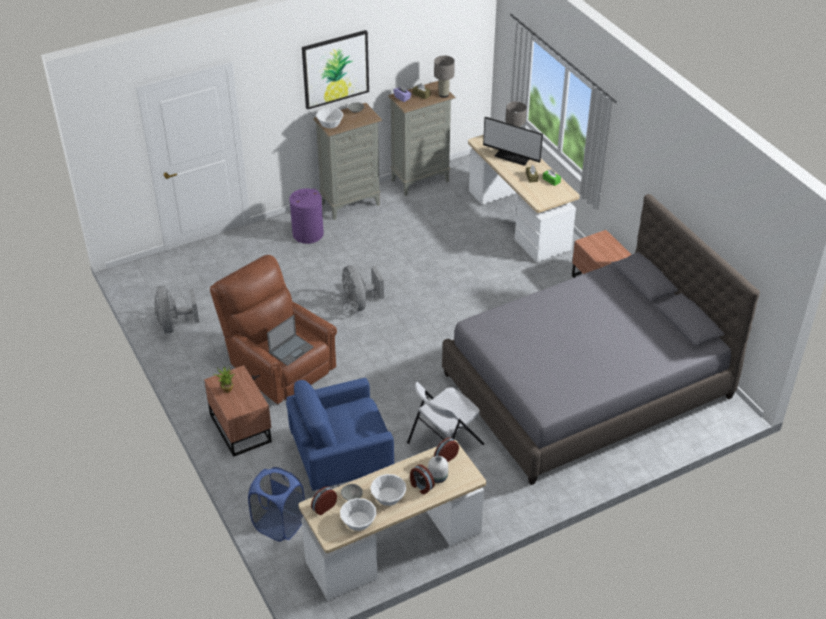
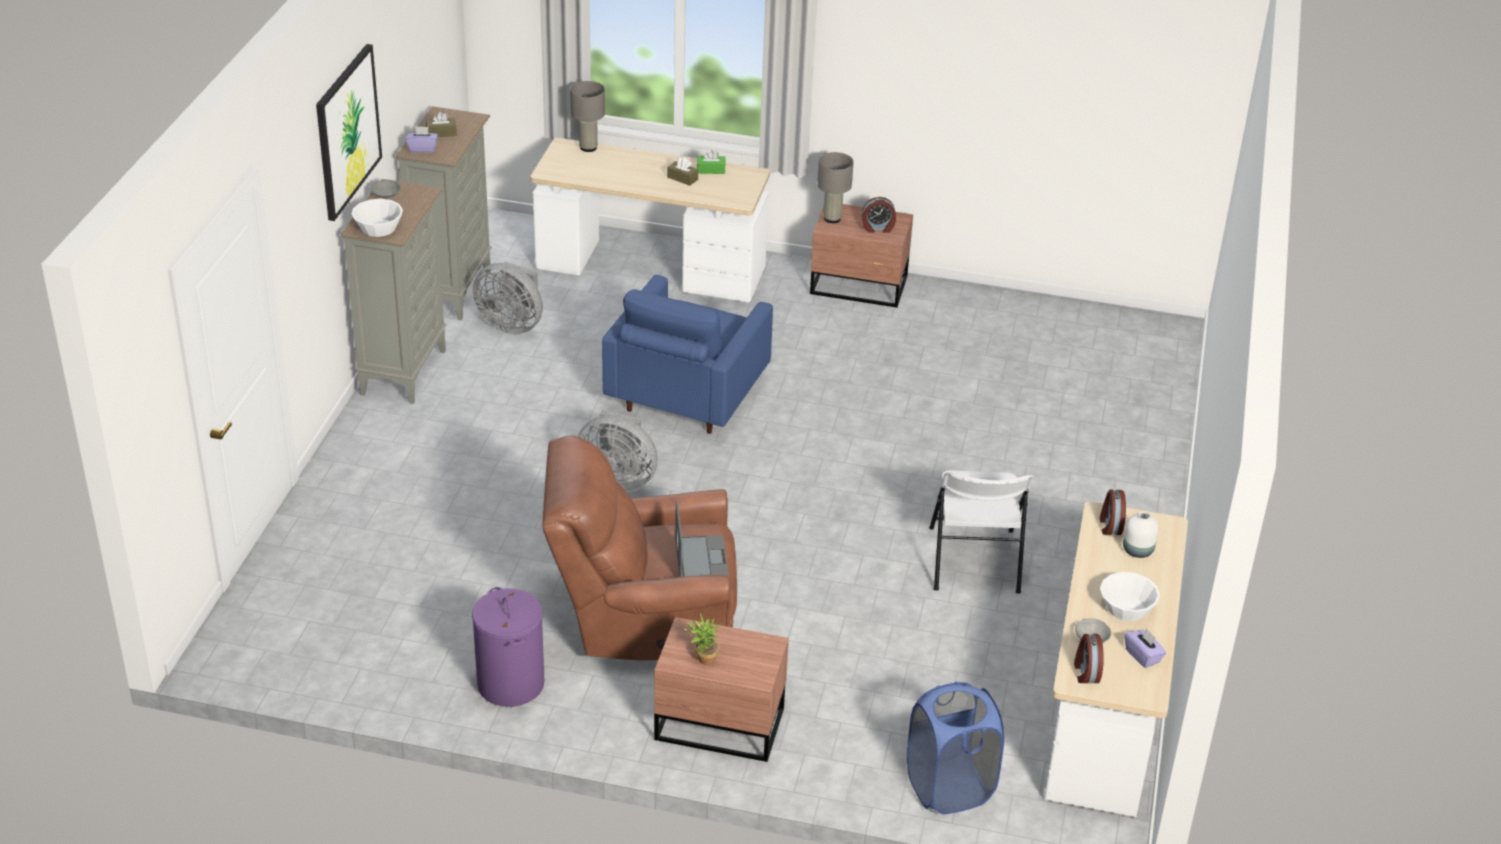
camera: 50 degrees left, 5 degrees down
grey fan [154,286,199,334] -> grey fan moved to [472,262,543,334]
blue armchair [286,378,394,491] -> blue armchair moved to [602,275,773,434]
purple laundry basket [289,188,324,244] -> purple laundry basket moved to [472,587,544,707]
white bowl [340,498,377,531] -> purple tissue box [1125,628,1166,668]
alarm clock [410,464,435,494] -> alarm clock moved to [862,197,896,233]
grey table lamp [434,55,455,98] -> grey table lamp moved to [817,152,853,223]
grey bed [442,194,760,485] -> none
monitor [483,117,543,166] -> none

